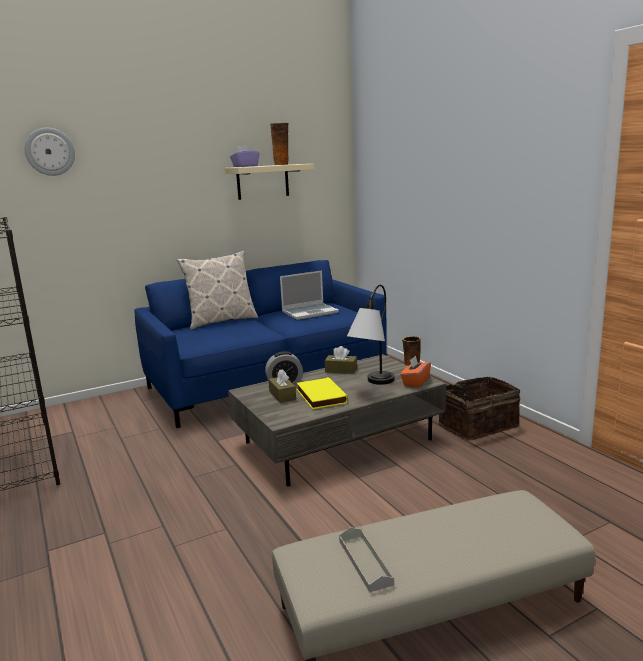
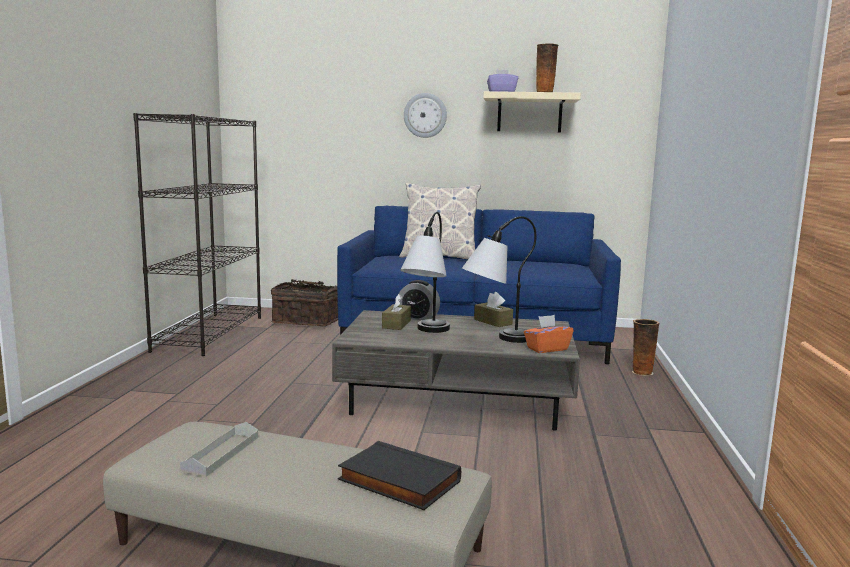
camera: 35 degrees right, 5 degrees down
wall clock [24,128,75,176] -> wall clock moved to [404,93,447,138]
laptop [280,270,339,320] -> none
yellow book [297,377,348,409] -> table lamp [401,212,450,333]
basket [439,377,520,440] -> basket moved to [271,279,338,326]
none -> black book [338,441,461,510]

